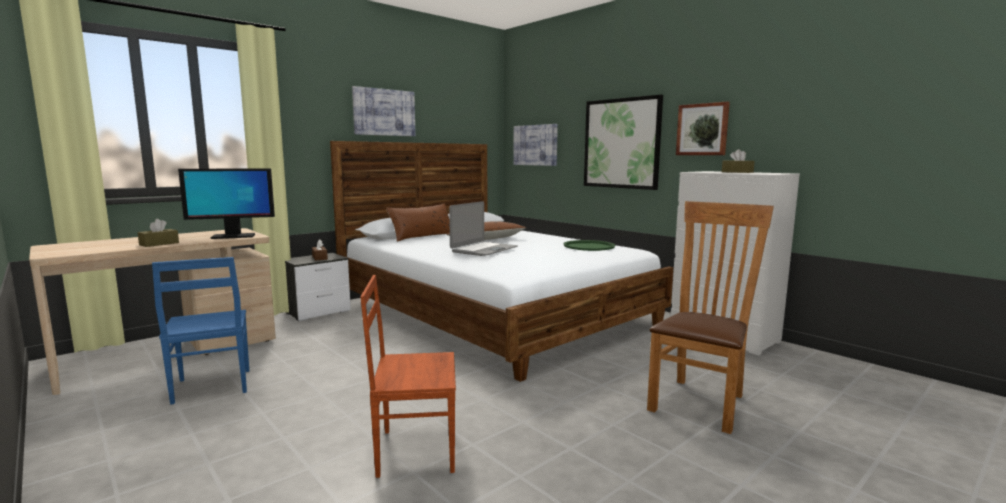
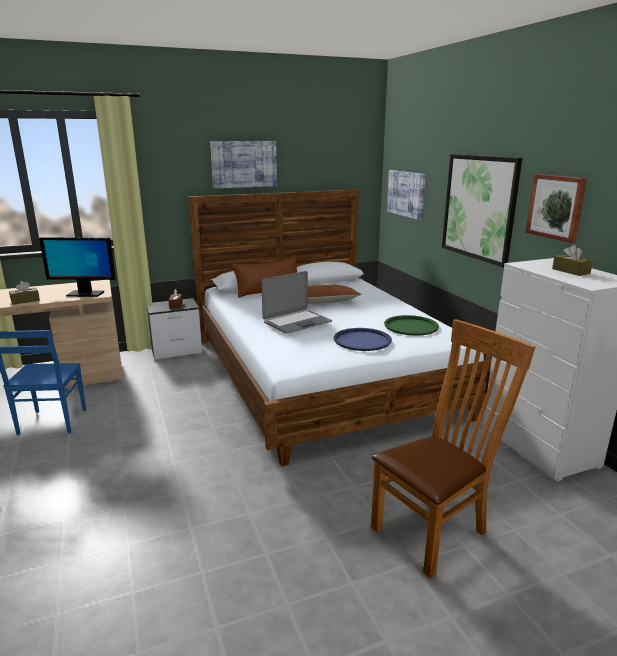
camera: 20 degrees right, 10 degrees up
brown chair [360,275,456,478] -> none
none -> blue tray [334,328,392,351]

